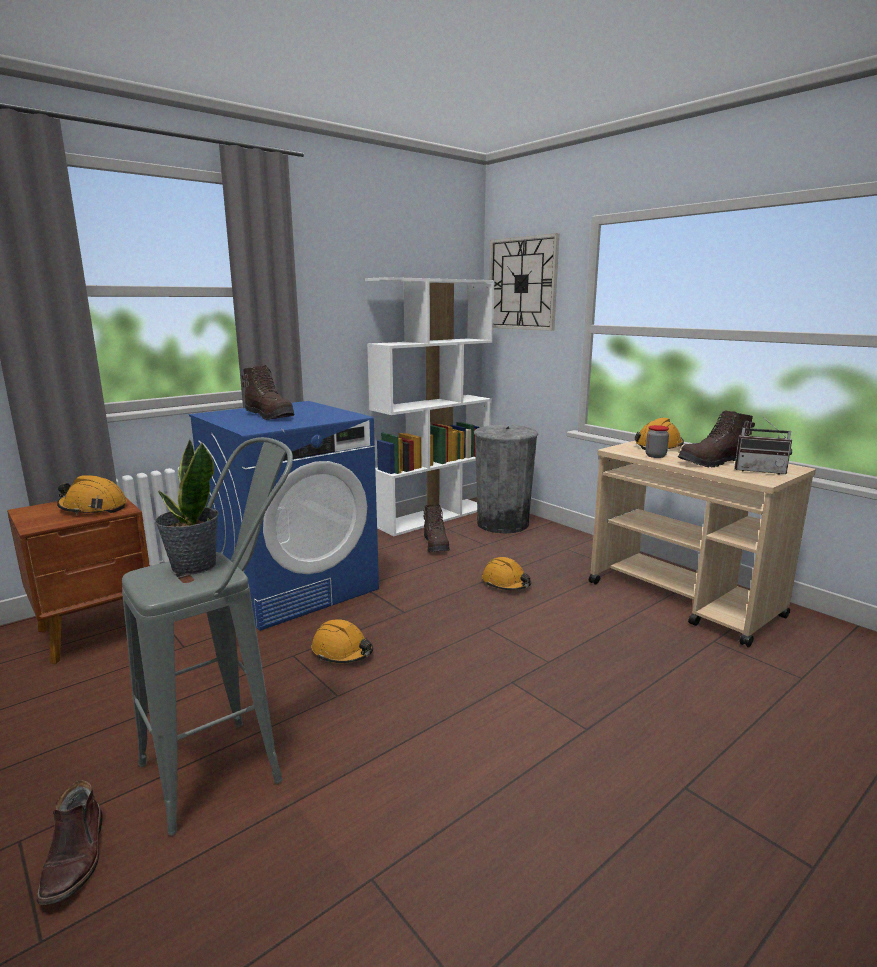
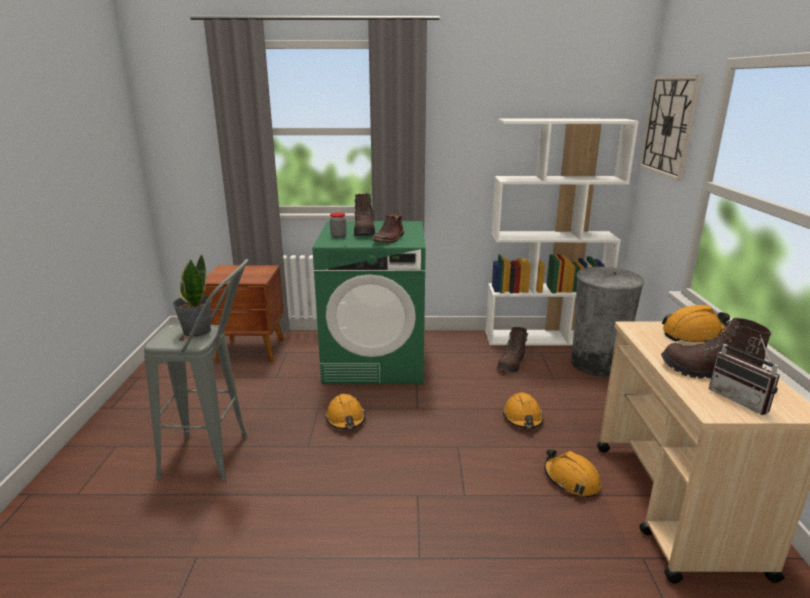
camera: 40 degrees right, 5 degrees up
brown boot [37,780,103,905] -> brown boot moved to [371,213,404,243]
orange hard hat [57,475,127,515] -> orange hard hat moved to [544,449,601,498]
blue washing machine [189,401,379,631] -> green washing machine [312,221,426,384]
jar [646,425,669,458] -> jar moved to [330,212,346,238]

